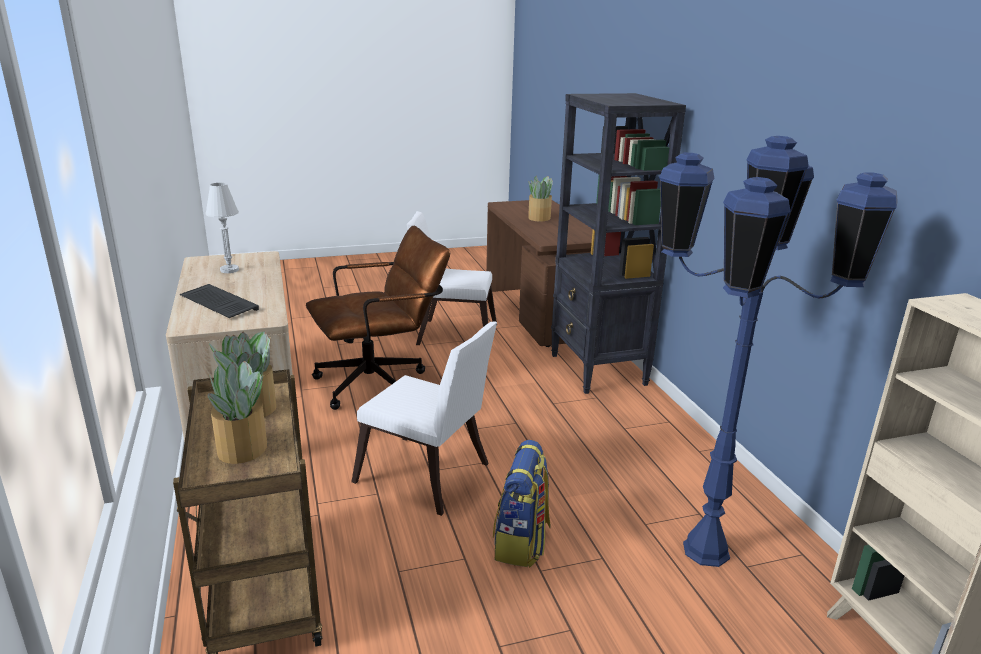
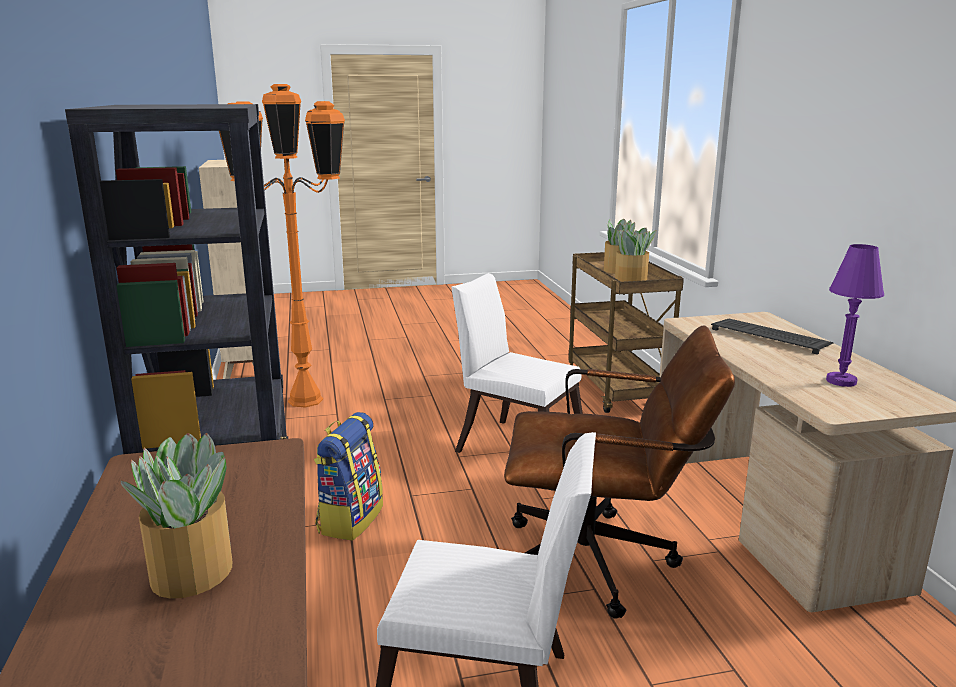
camera: 175 degrees left, 5 degrees down
white table lamp [206,183,239,273] -> purple table lamp [826,244,884,387]
brown office chair [306,226,450,410] -> brown office chair turned 150 degrees counterclockwise [504,325,735,619]
backpack [493,440,551,567] -> backpack moved to [314,412,383,541]
blue floor lamp [659,136,897,567] -> orange floor lamp [219,84,345,408]

